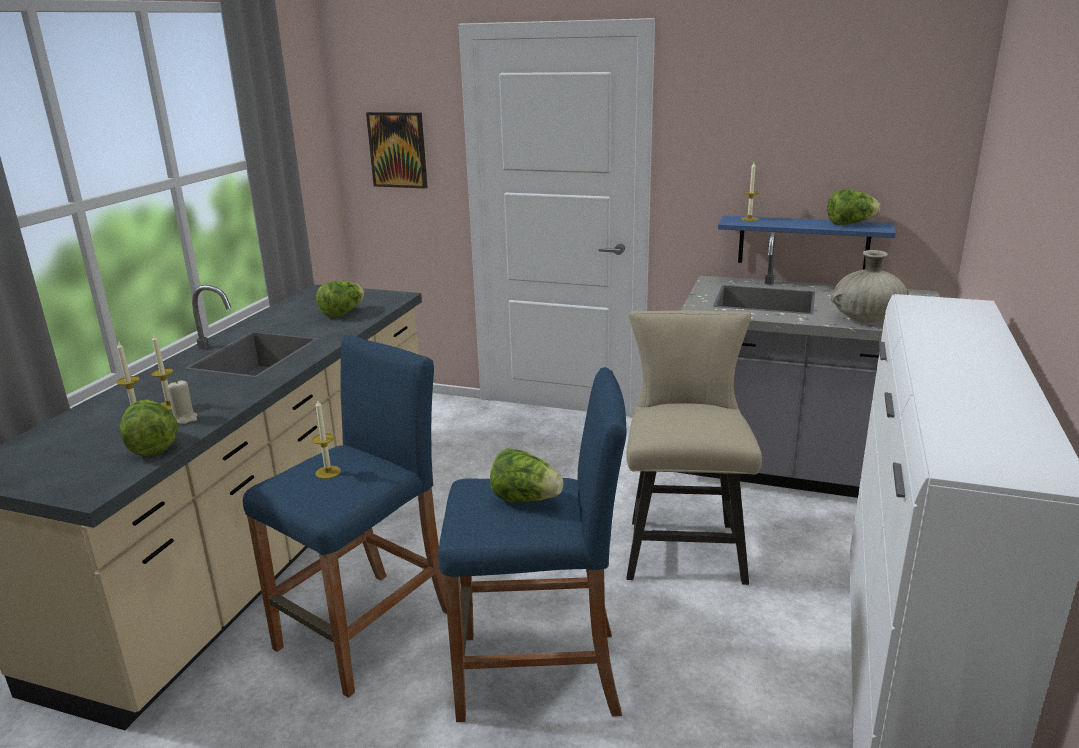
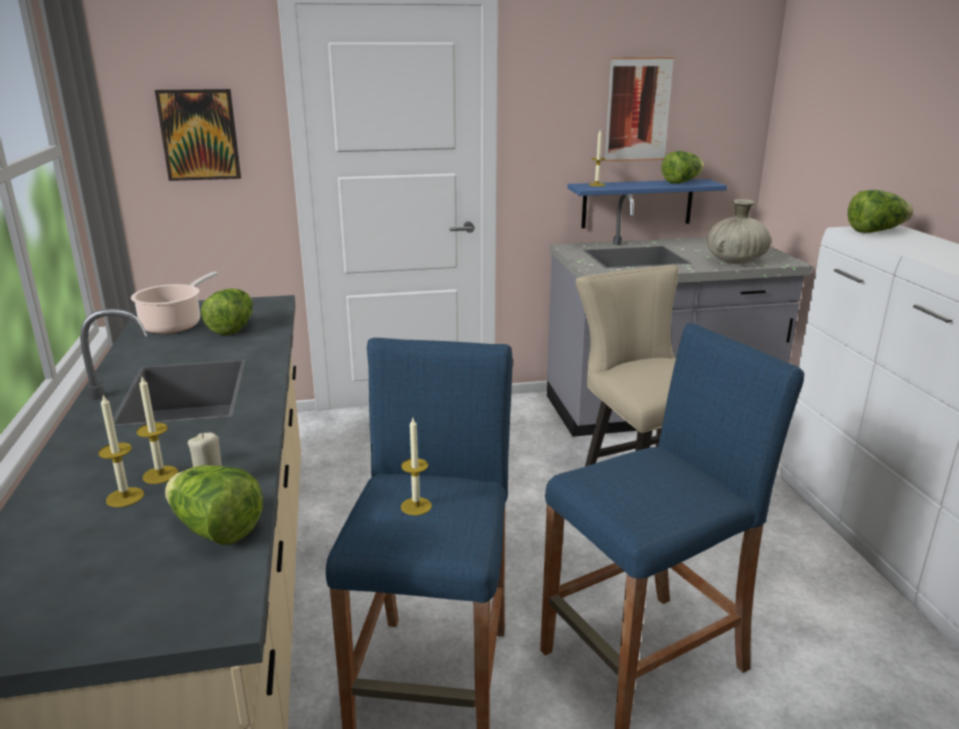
camera: 30 degrees left, 0 degrees up
lettuce [490,449,564,502] -> lettuce moved to [847,190,914,233]
none -> cooking pot [131,272,218,334]
none -> picture [604,57,674,162]

